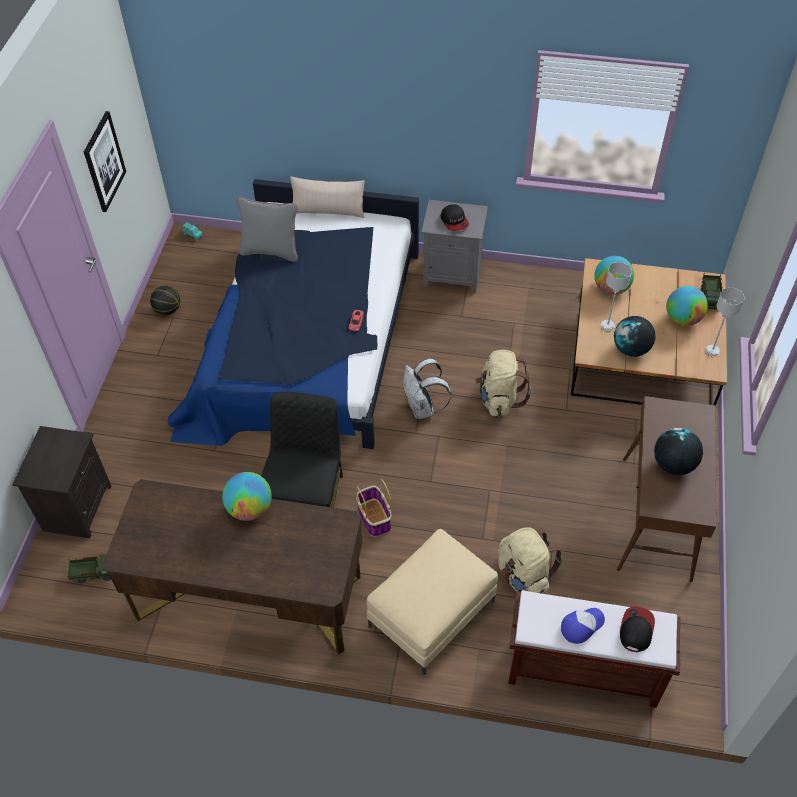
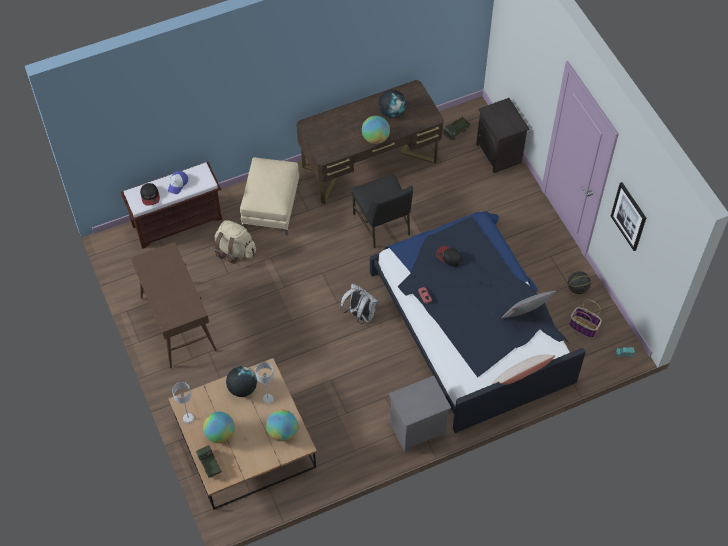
camera: 145 degrees right, 5 degrees up
basket [356,479,392,537] -> basket moved to [569,299,602,338]
cap [440,204,469,231] -> cap moved to [436,246,462,267]
beige backpack [475,350,531,416] -> none
globe [654,428,703,475] -> globe moved to [378,90,406,118]

